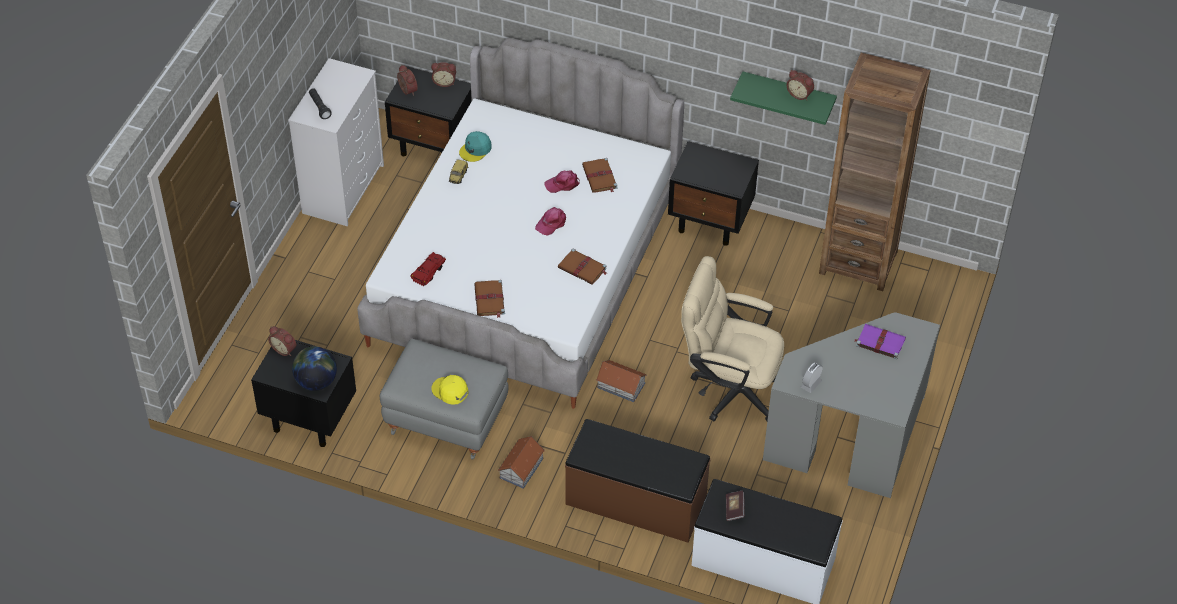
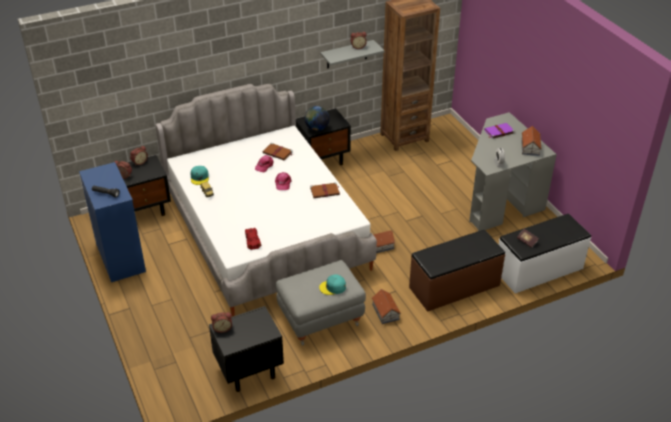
camera: 45 degrees left, 10 degrees down
white dresser [288,58,384,227] -> blue dresser [79,162,146,282]
globe [292,346,337,391] -> globe moved to [305,106,330,131]
yellow cap [431,375,469,405] -> turquoise cap [319,274,346,295]
brown book [474,280,505,318] -> none
beige office chair [681,256,784,421] -> none
green shelf [730,71,837,125] -> grey shelf [320,40,384,68]
none -> toy house [521,126,542,156]

